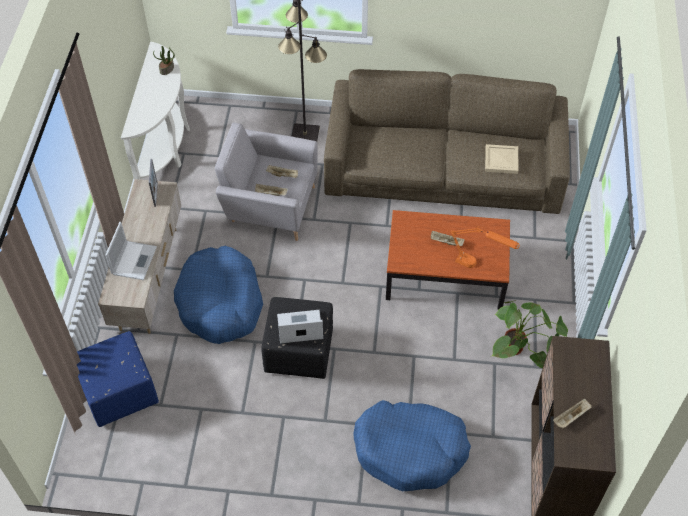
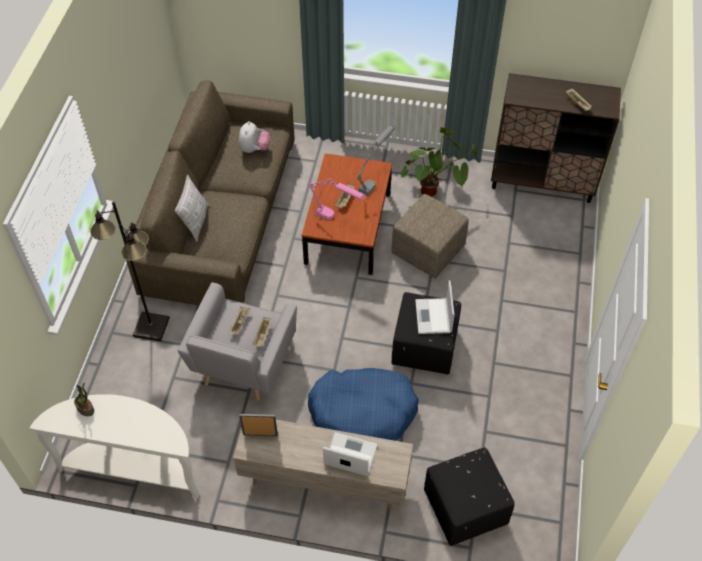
camera: 85 degrees left, 0 degrees up
blue ottoman [77,331,159,427] -> black ottoman [424,447,515,546]
blue dog bed [353,400,471,491] -> none
orange table lamp [451,227,520,268] -> grey table lamp [357,125,395,196]
beige tray [485,144,519,174] -> plush toy [238,121,270,153]
none -> pillow [175,175,209,242]
none -> pink table lamp [308,179,365,220]
none -> beige ottoman [391,194,469,279]

